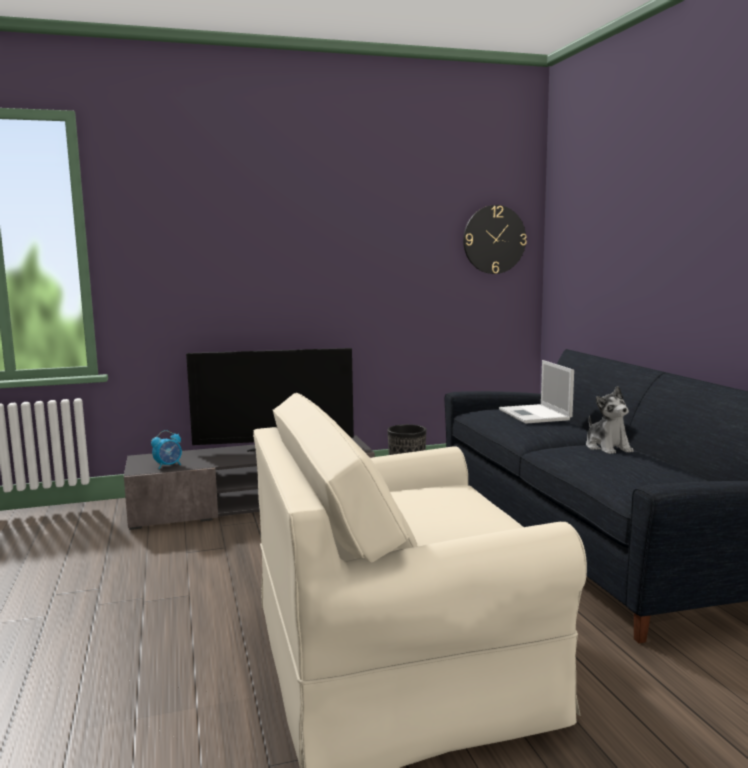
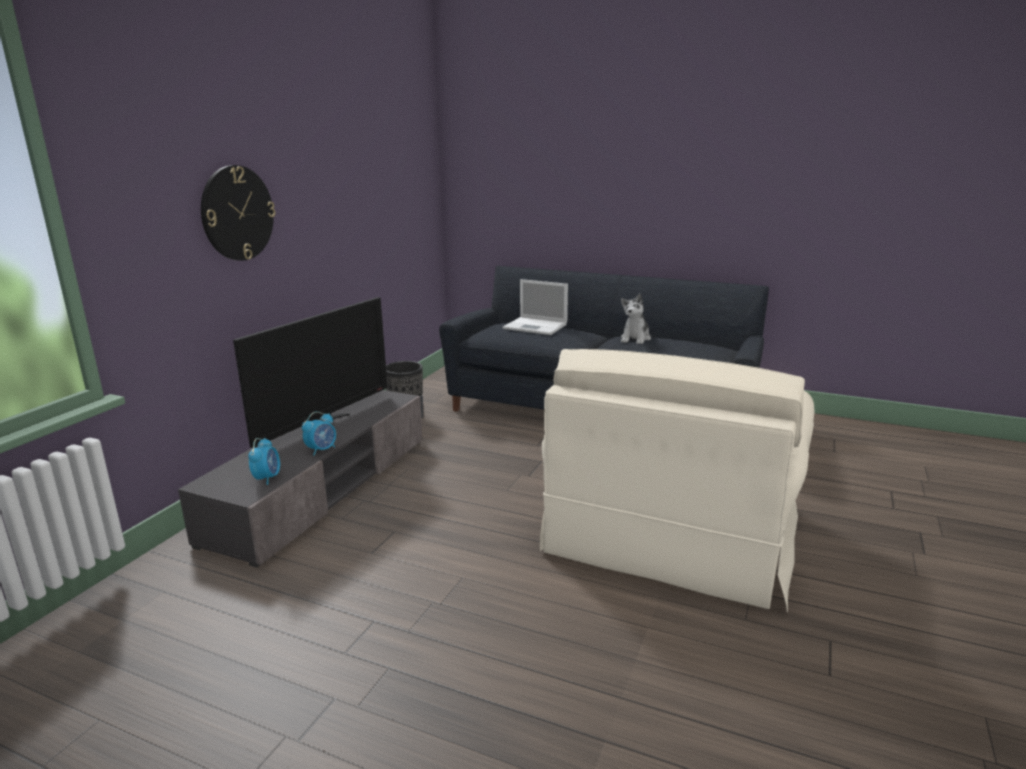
camera: 50 degrees left, 10 degrees up
wall clock [463,205,527,274] -> wall clock moved to [201,165,275,261]
plush toy [586,386,634,454] -> plush toy turned 90 degrees clockwise [621,293,651,344]
none -> alarm clock [302,412,336,456]

